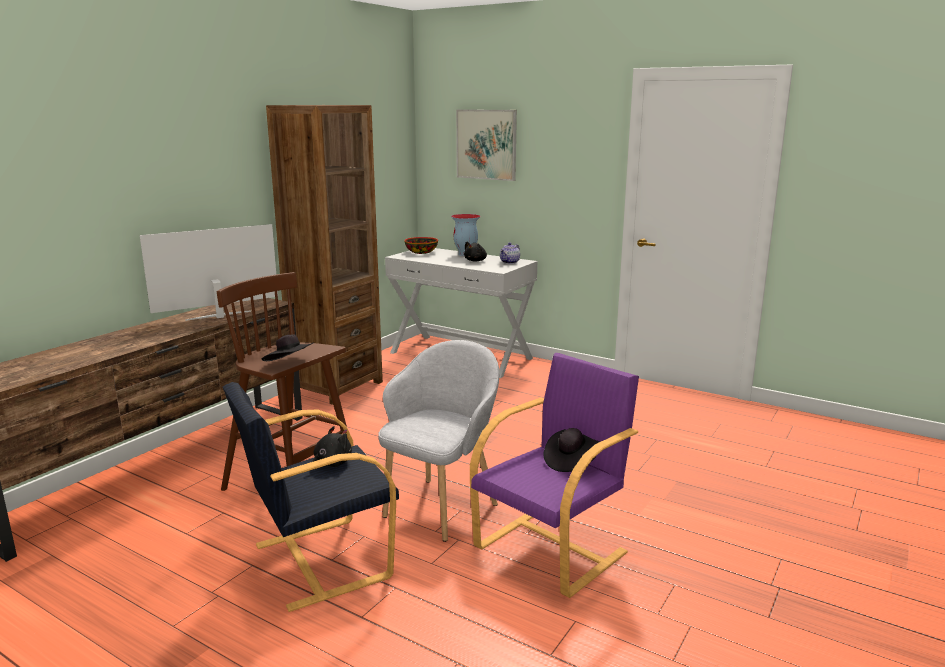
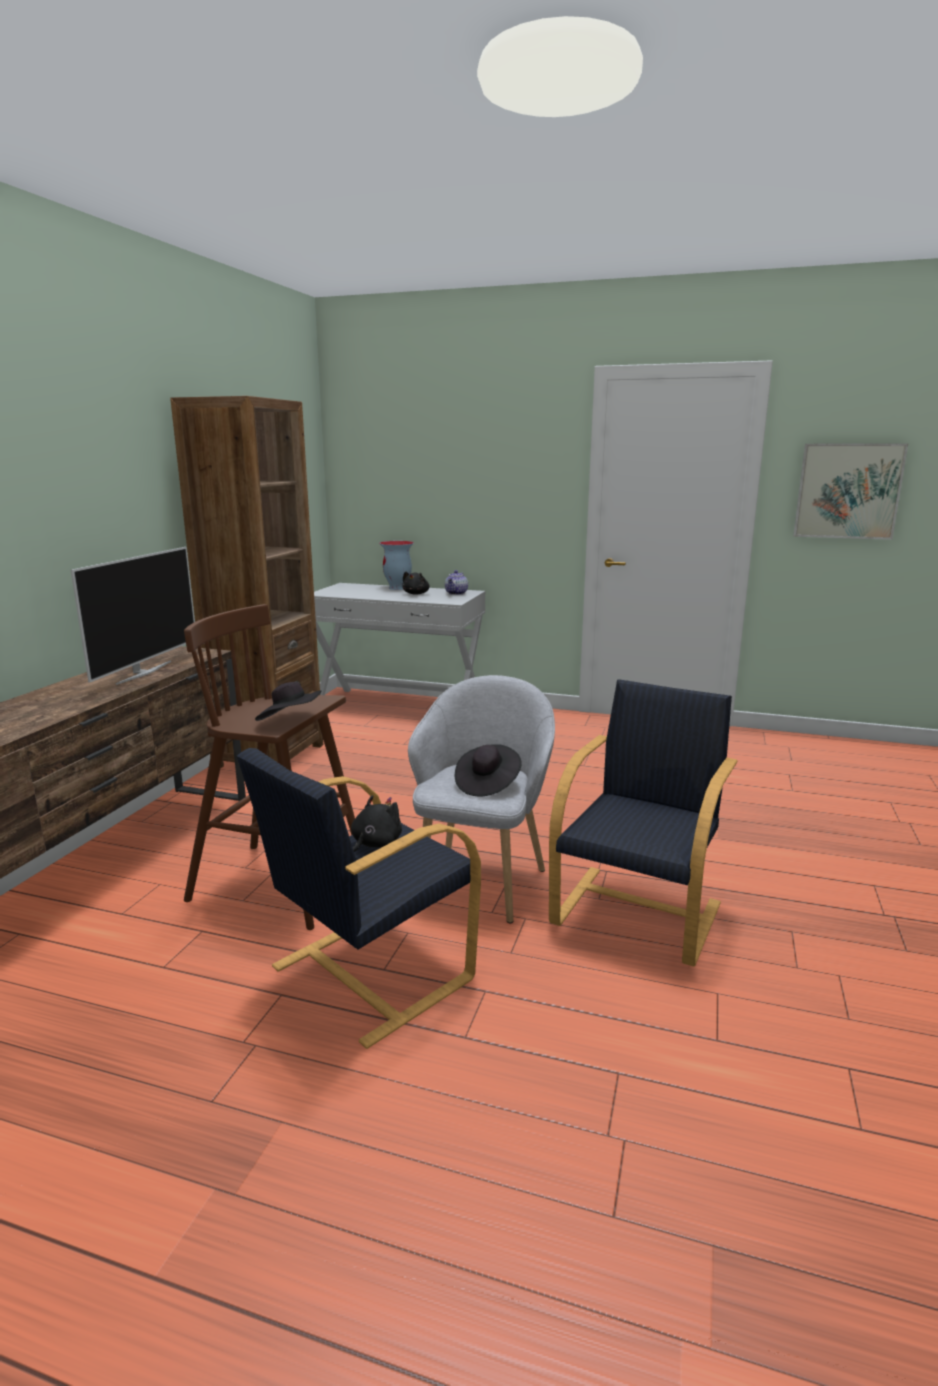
camera: 15 degrees left, 0 degrees up
television [140,224,278,321] -> television turned 150 degrees clockwise [71,547,195,685]
bowl [404,237,438,254] -> none
picture [456,109,517,181] -> picture moved to [793,443,909,540]
purple armchair [470,353,639,598] -> black armchair [549,679,738,967]
black hat [544,428,600,472] -> black hat moved to [455,744,522,796]

